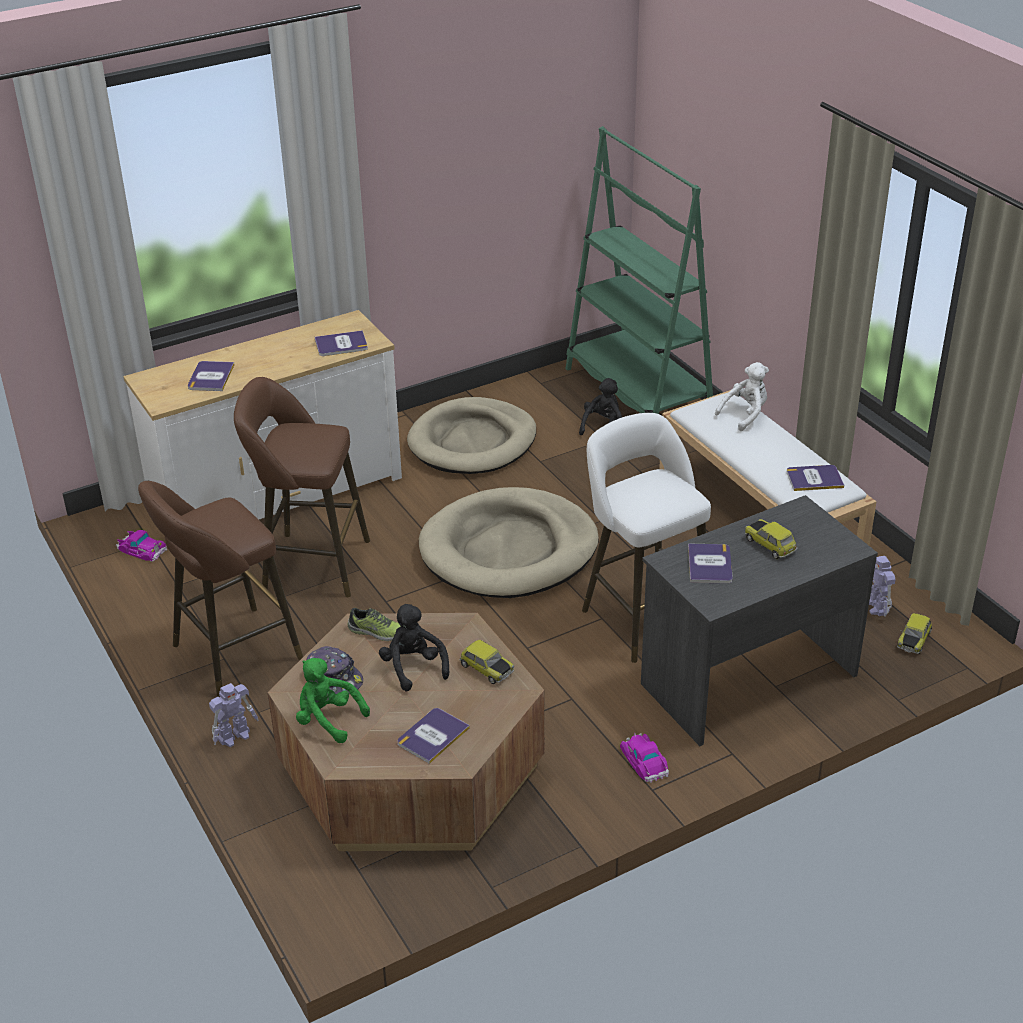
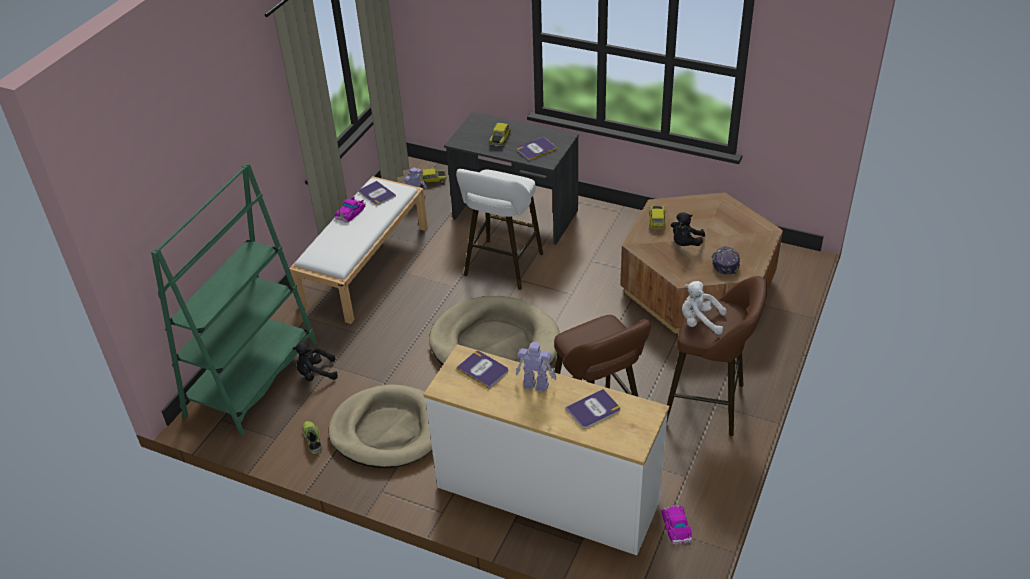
camera: 125 degrees left, 5 degrees up
toy robot [209,683,259,747] -> toy robot moved to [516,342,556,392]
green plush toy [296,658,370,743] -> none
shoe [348,608,400,641] -> shoe moved to [303,421,322,454]
book [398,708,470,764] -> none
toy car [620,732,669,783] -> toy car moved to [334,197,366,223]
white plush toy [715,362,769,431] -> white plush toy moved to [682,281,727,335]

